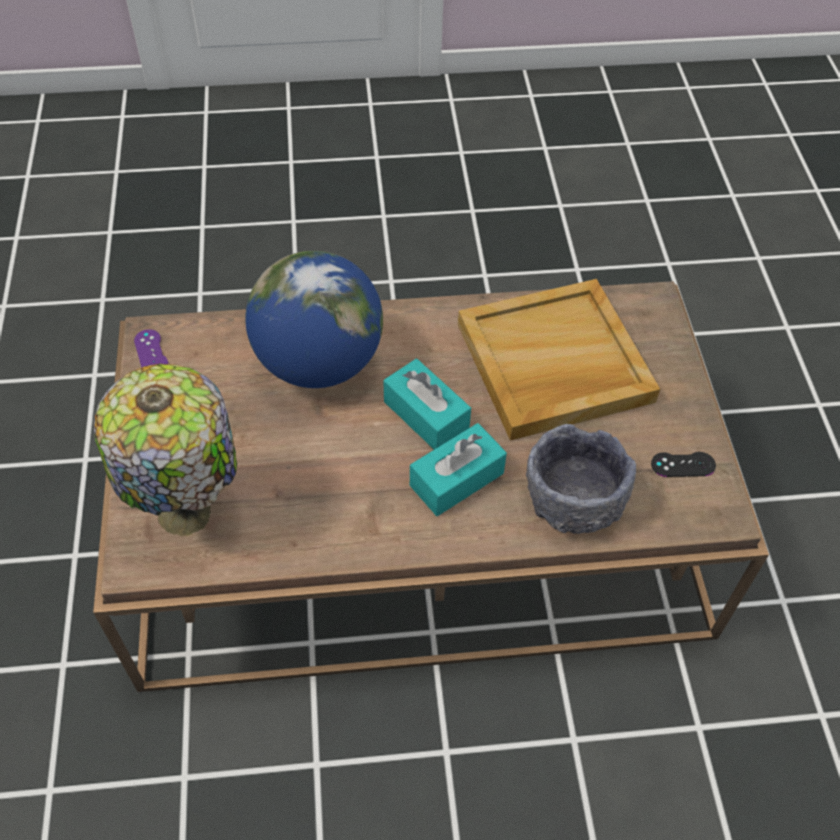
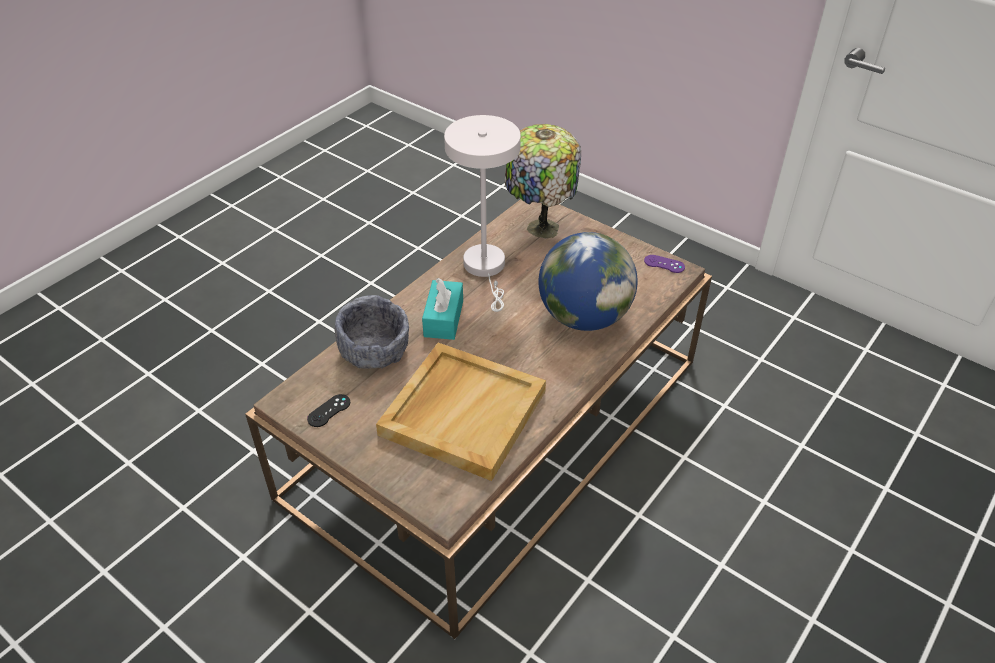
camera: 135 degrees right, 10 degrees down
turquoise tissue box [384,359,471,450] -> none
none -> white table lamp [444,115,521,312]

